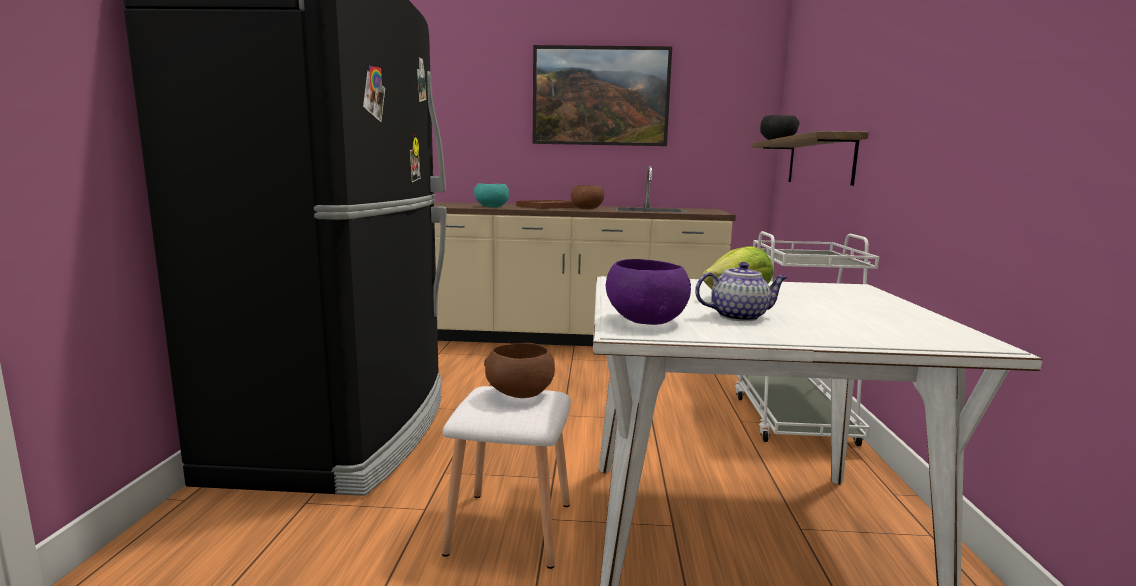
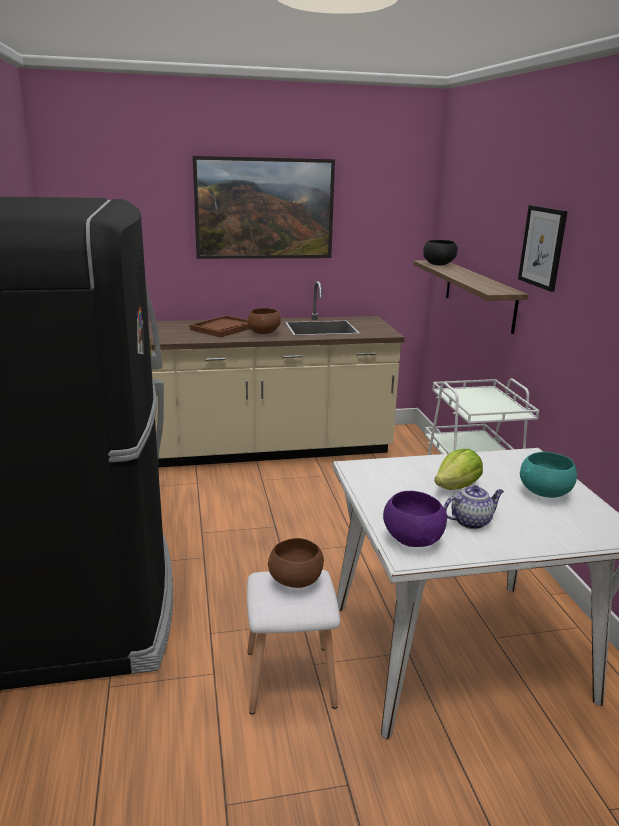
camera: 15 degrees left, 10 degrees up
turquoise bowl [474,183,509,208] -> turquoise bowl moved to [520,452,577,498]
none -> picture [518,205,568,292]

